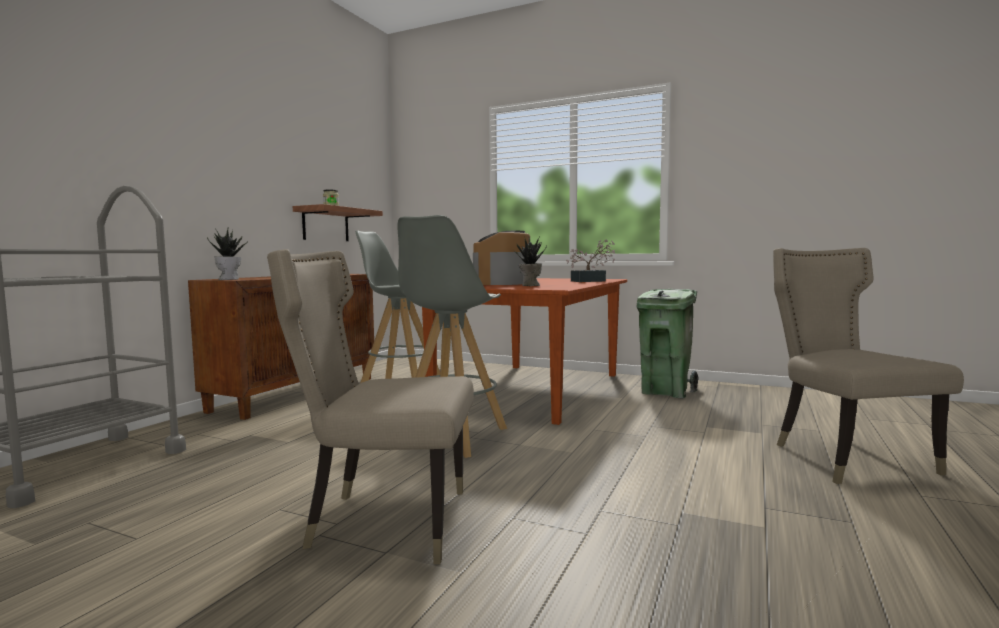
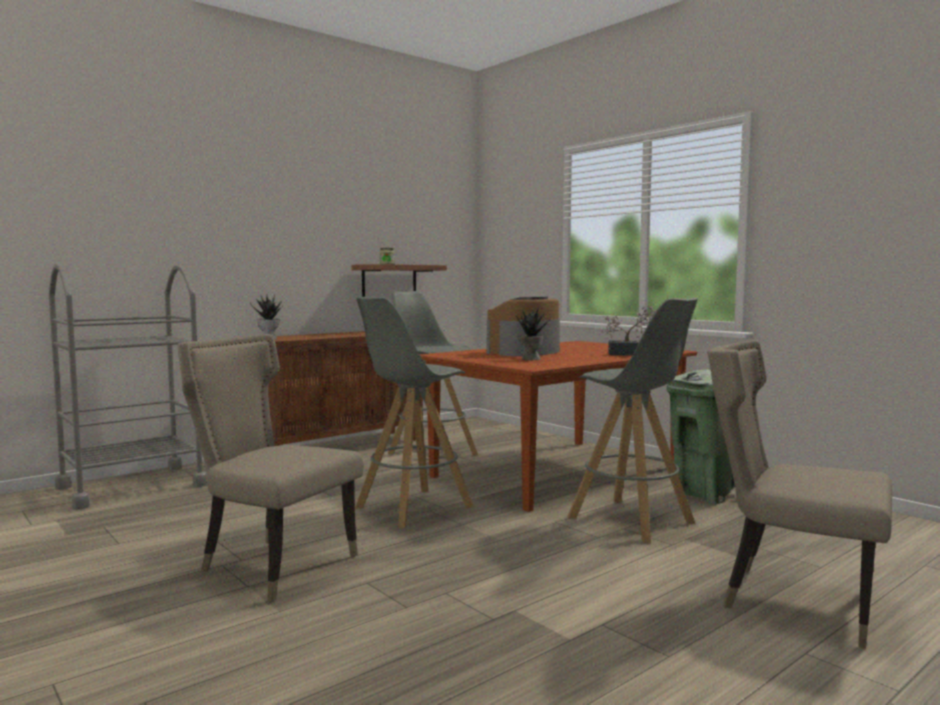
camera: 25 degrees right, 0 degrees up
beige chair [773,248,964,484] -> beige chair turned 75 degrees counterclockwise [708,340,892,649]
none -> grey stool [567,297,698,543]

